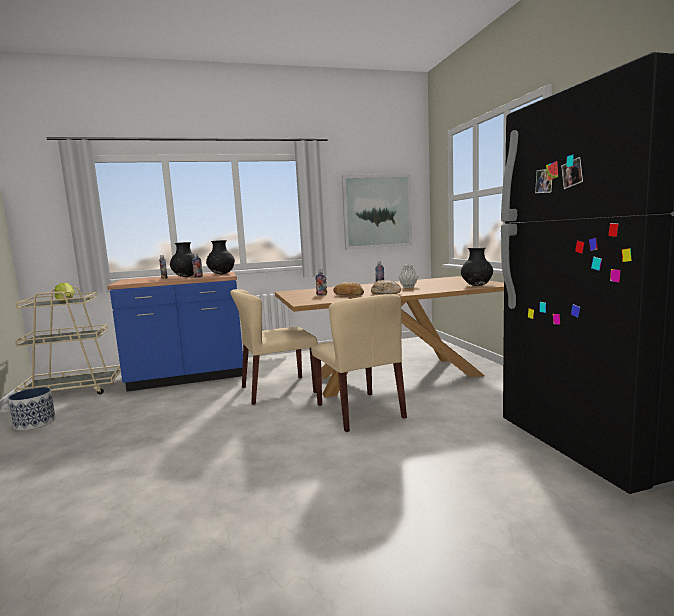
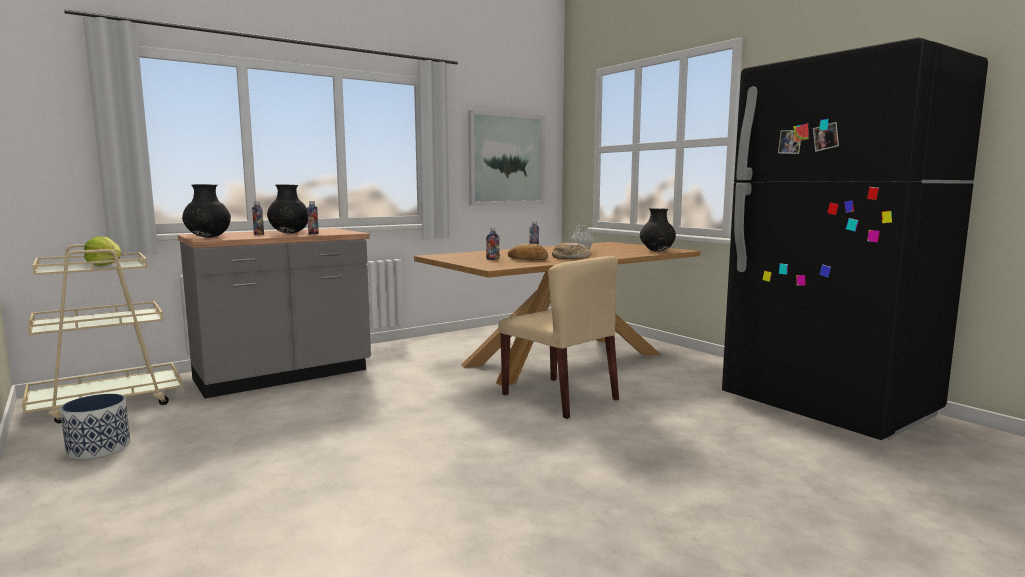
camera: 20 degrees left, 0 degrees up
blue counter [107,271,243,392] -> grey counter [178,228,371,398]
black vase [206,240,235,274] -> black vase moved to [182,184,231,238]
beige chair [230,289,318,405] -> none

